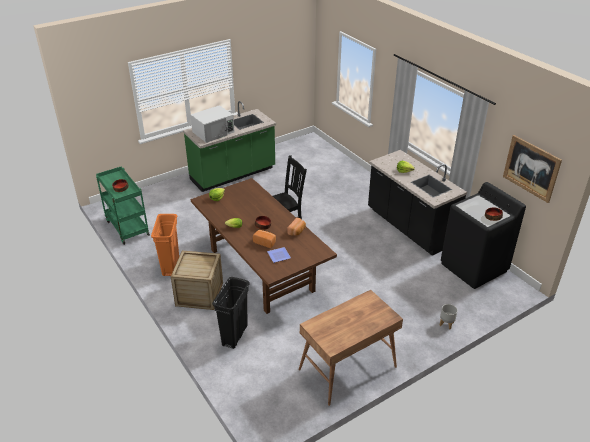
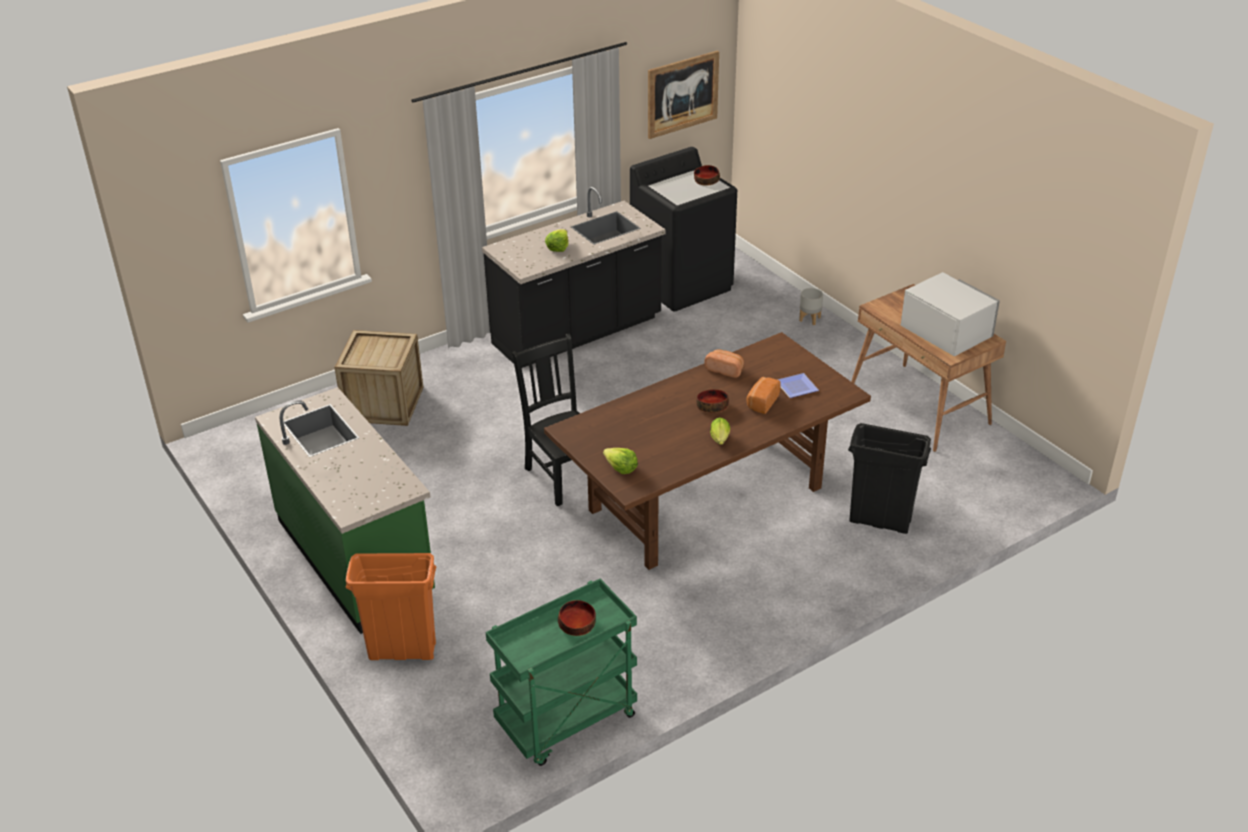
camera: 90 degrees left, 0 degrees up
orange trash can [151,214,179,276] -> orange trash can moved to [346,553,436,660]
crate [171,251,223,310] -> crate moved to [334,330,423,426]
white microwave [191,105,234,143] -> white microwave moved to [901,272,1000,357]

